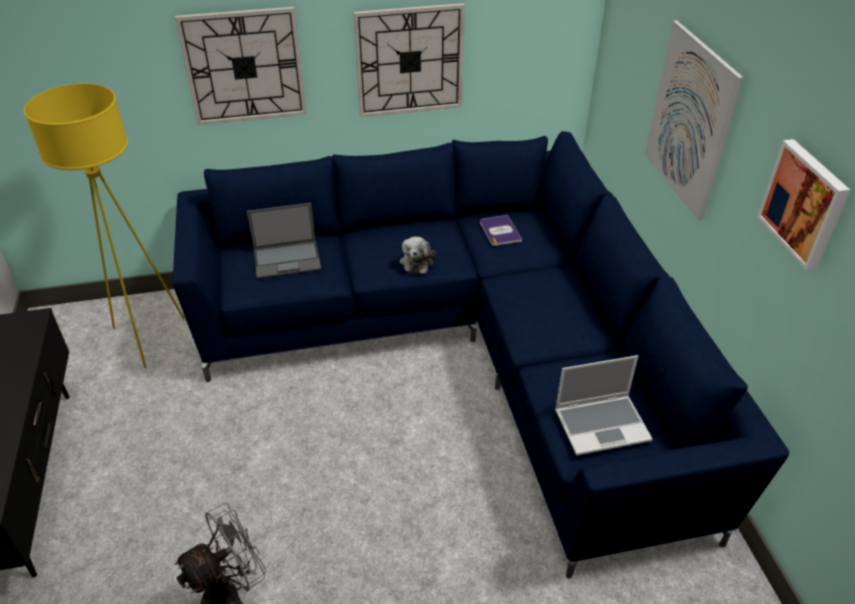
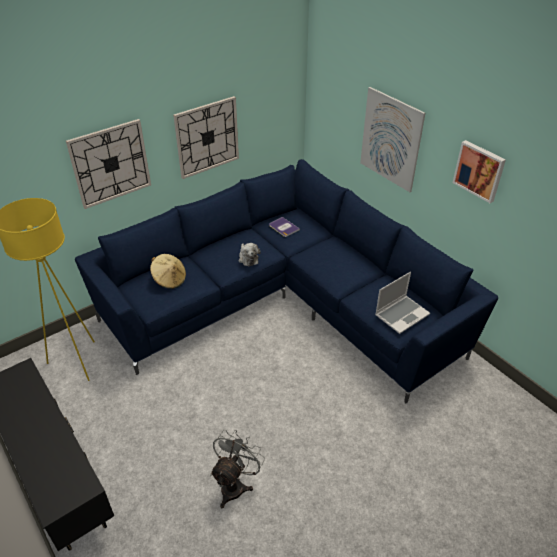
camera: 25 degrees left, 0 degrees up
laptop [247,203,321,279] -> beige hat [150,254,186,289]

